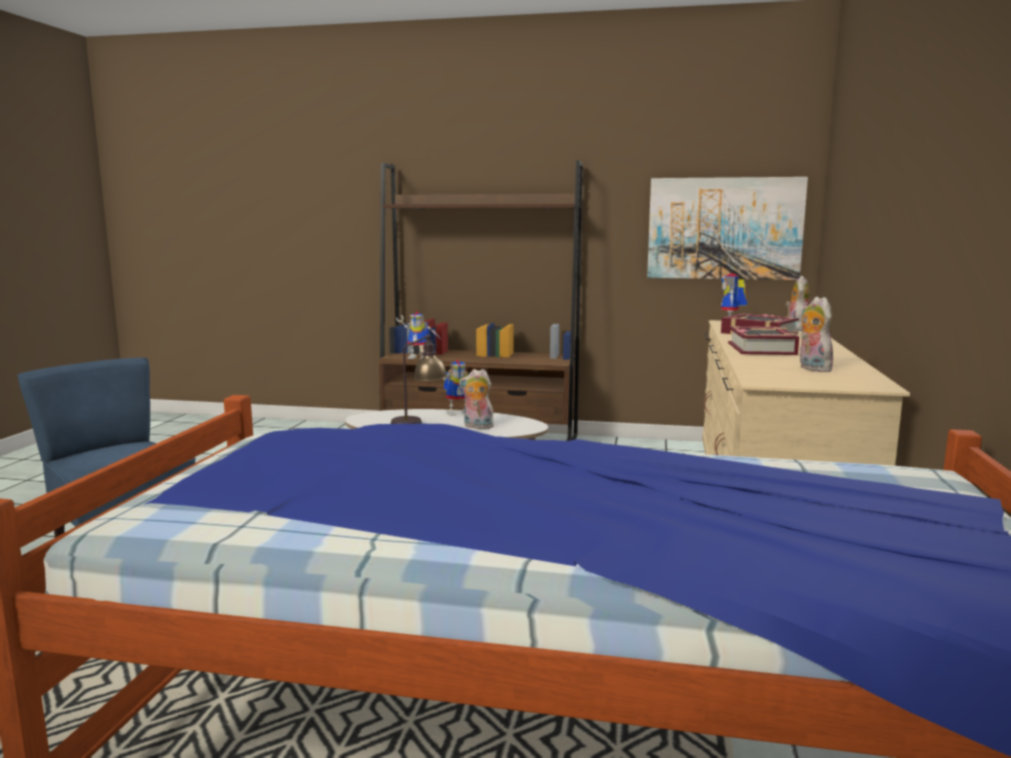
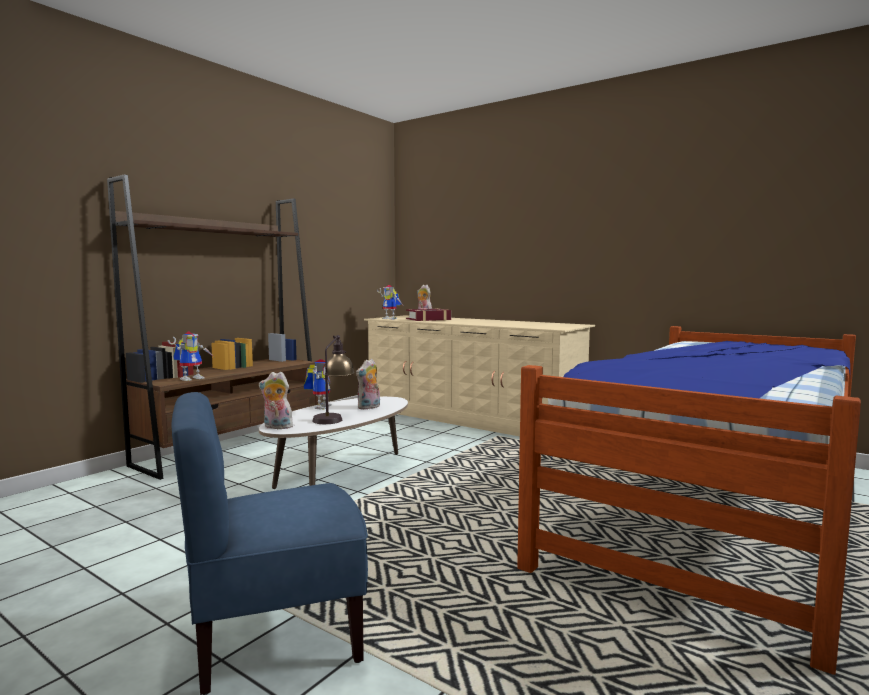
camera: 65 degrees left, 5 degrees down
picture [647,177,808,280] -> none
book [728,326,799,355] -> none
plush toy [800,297,833,372] -> plush toy moved to [259,372,293,429]

